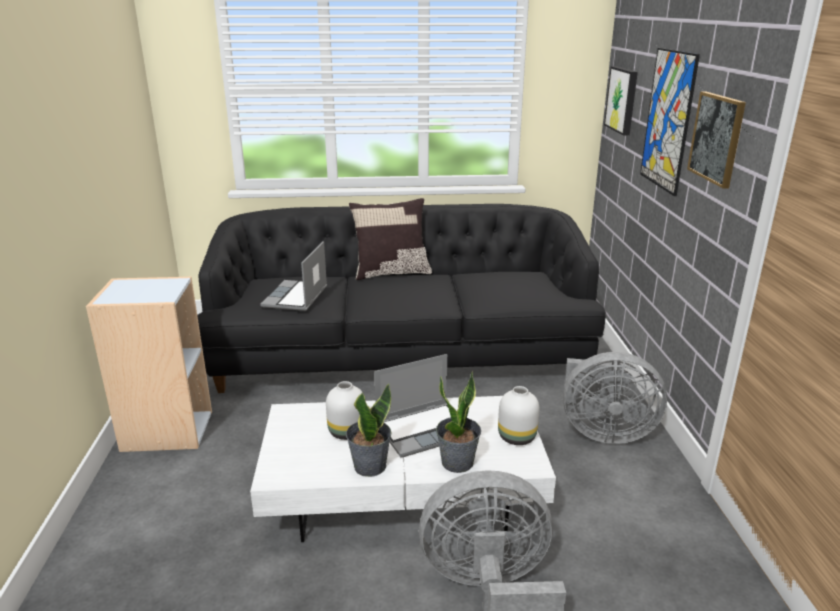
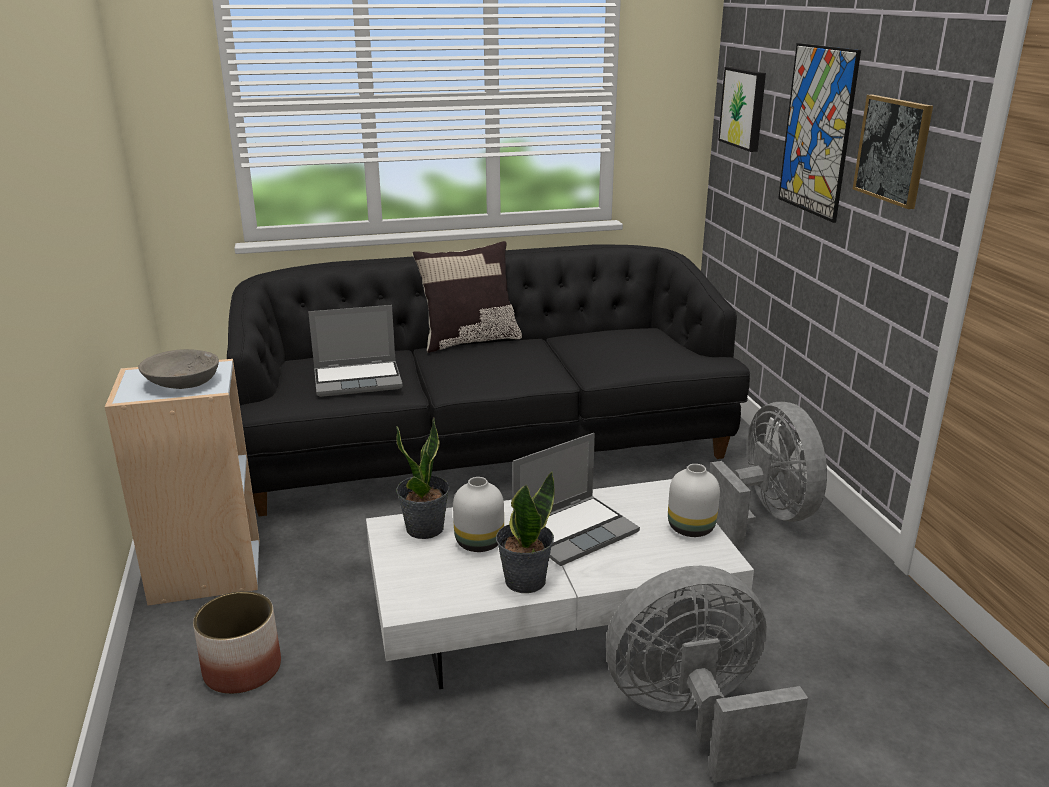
camera: 10 degrees left, 0 degrees up
laptop [260,241,327,311] -> laptop turned 105 degrees counterclockwise [308,305,403,397]
potted plant [436,371,481,473] -> potted plant moved to [396,418,450,539]
grey fan [563,352,667,444] -> grey fan turned 105 degrees counterclockwise [710,402,827,549]
none -> grey bowl [138,349,219,389]
none -> planter [193,591,281,694]

